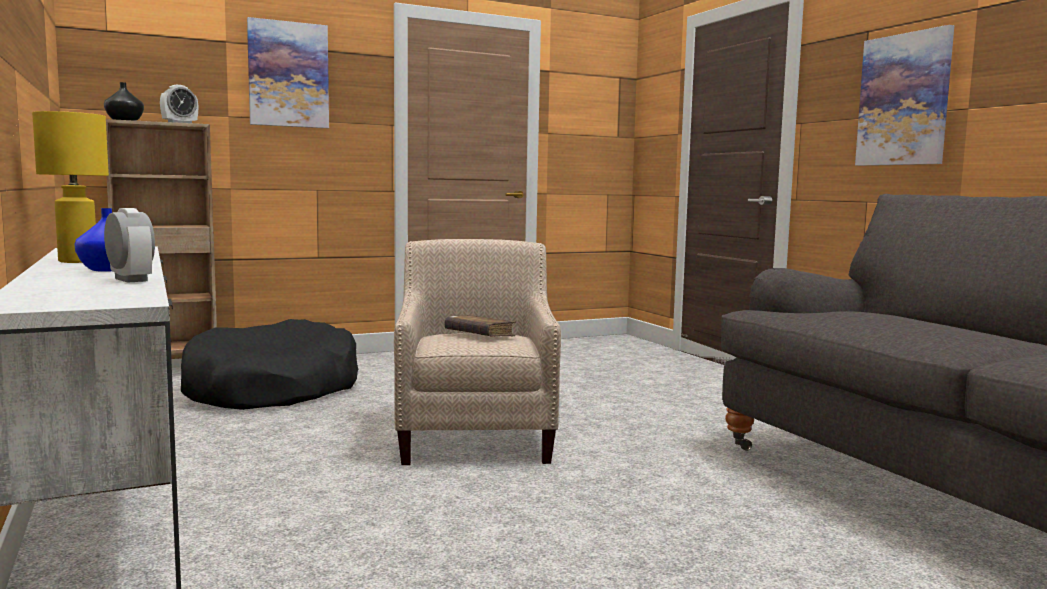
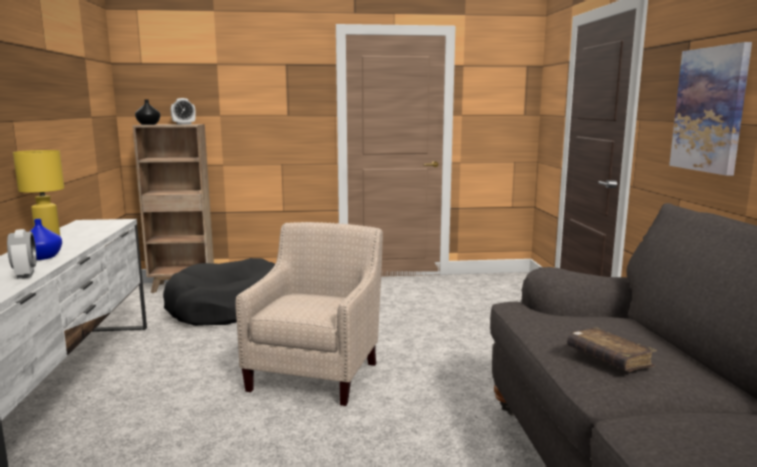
camera: 20 degrees right, 5 degrees up
picture [247,17,329,128] -> none
brown book [444,315,516,337] -> brown book moved to [567,327,657,372]

